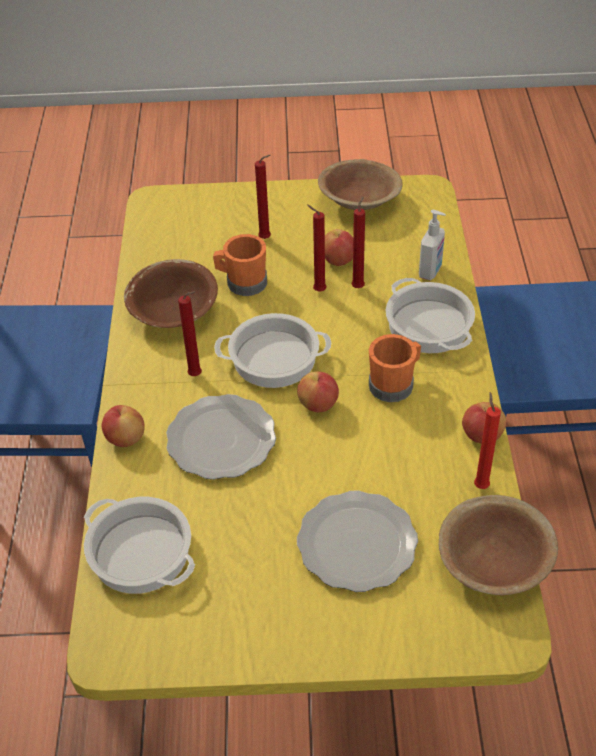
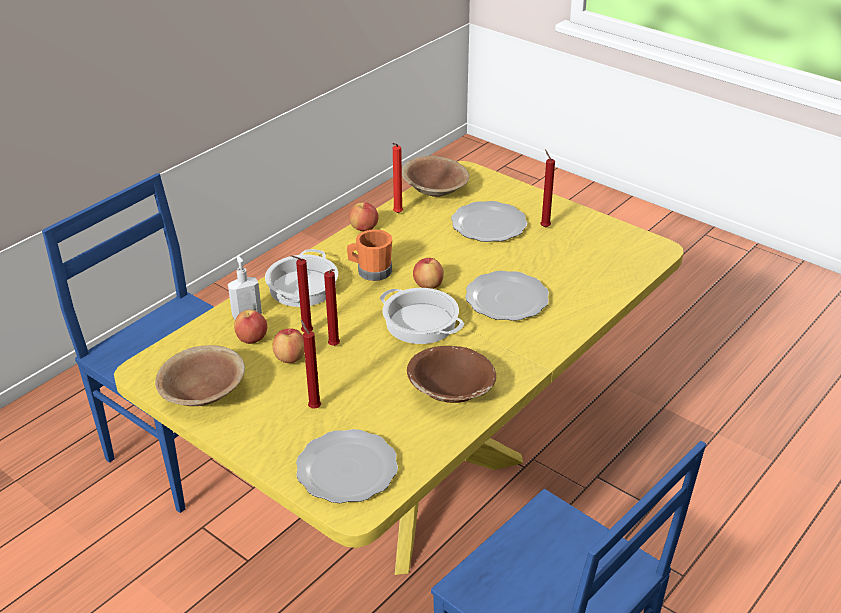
camera: 140 degrees left, 10 degrees down
cooking pot [84,497,195,594] -> none
apple [101,405,145,447] -> apple moved to [234,309,267,344]
red candle [178,291,202,376] -> red candle moved to [540,150,555,228]
orange mug [213,234,267,296] -> none
none -> plate [296,429,398,503]

